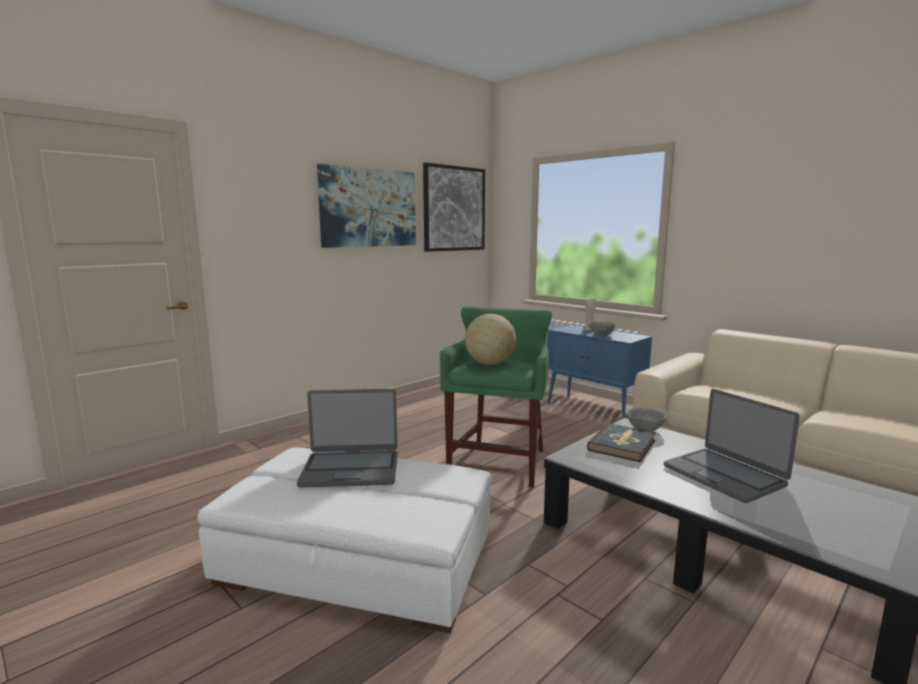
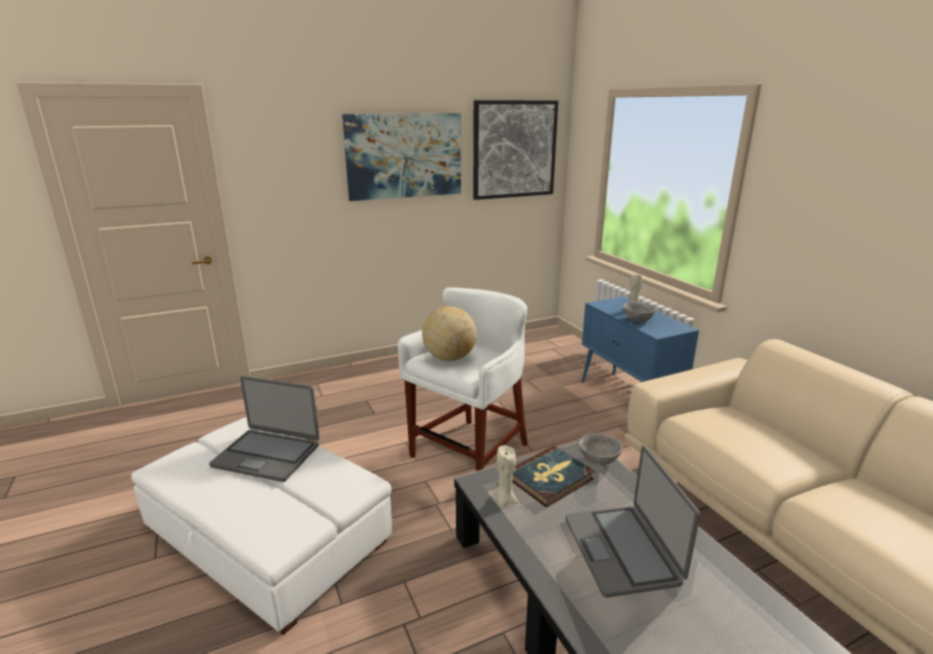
camera: 20 degrees right, 10 degrees up
green stool [440,307,552,488] -> white stool [398,287,528,471]
none -> beige candle [493,445,519,507]

